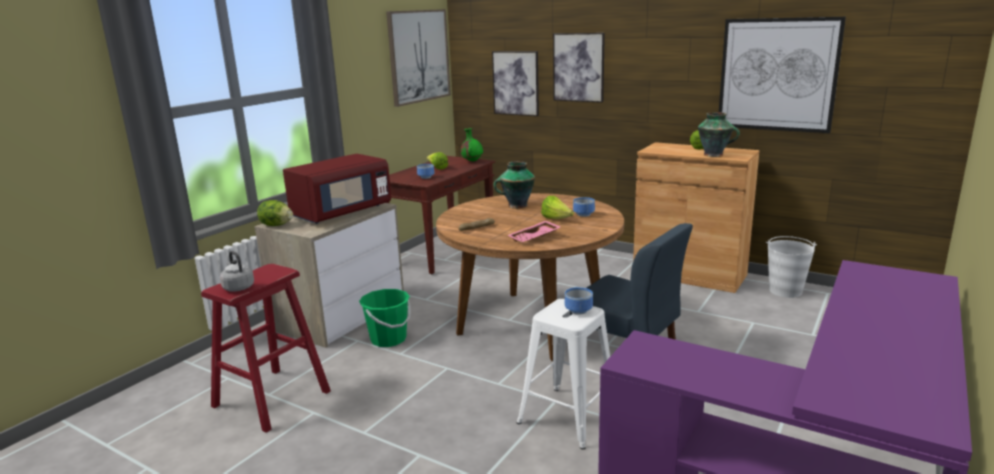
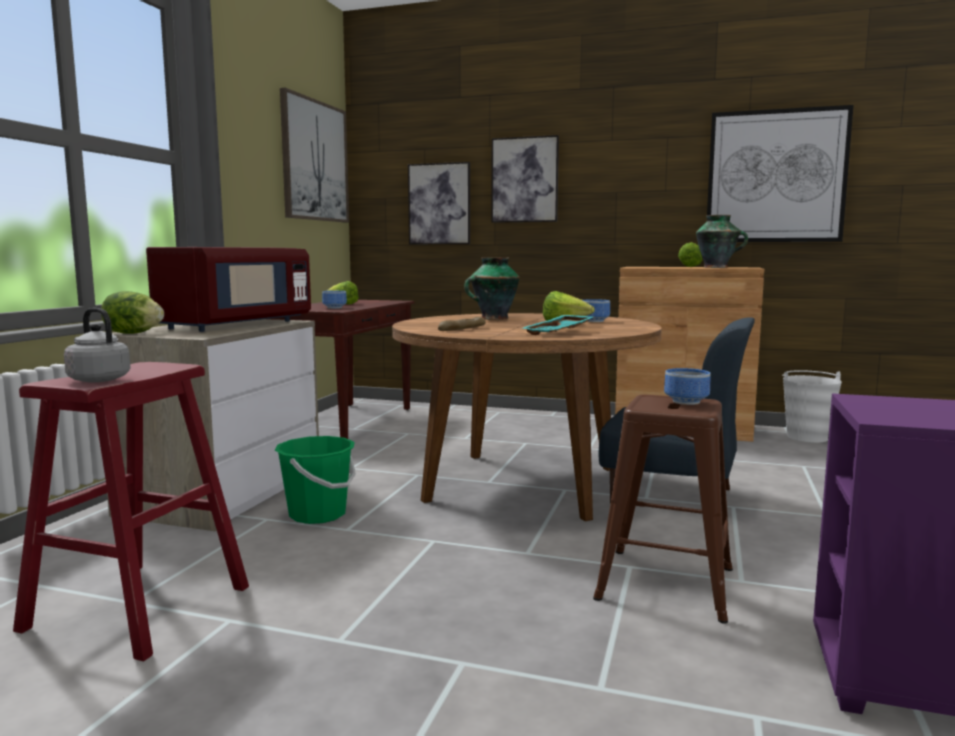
camera: 15 degrees left, 10 degrees down
green vase [461,128,483,162] -> none
pink tray [508,221,561,242] -> turquoise tray [522,315,594,335]
white stool [517,299,610,449] -> brown stool [593,394,733,624]

